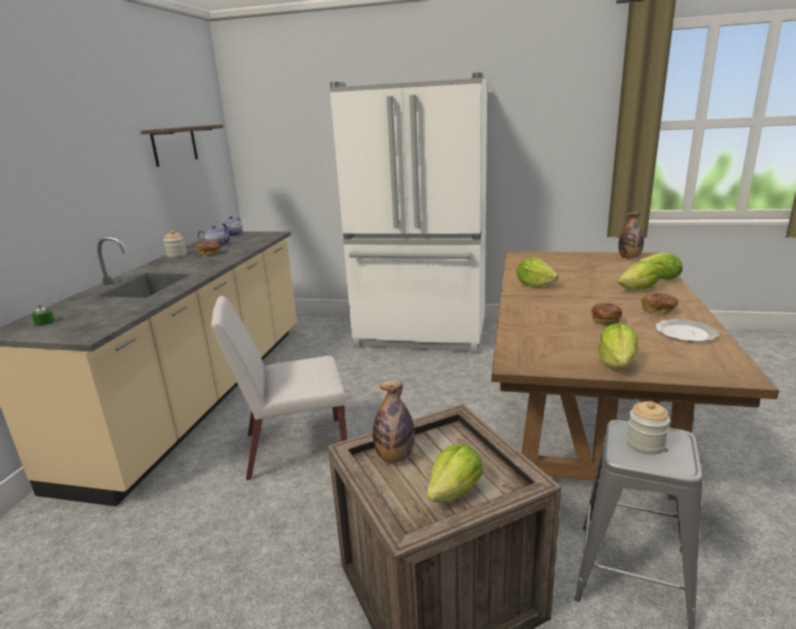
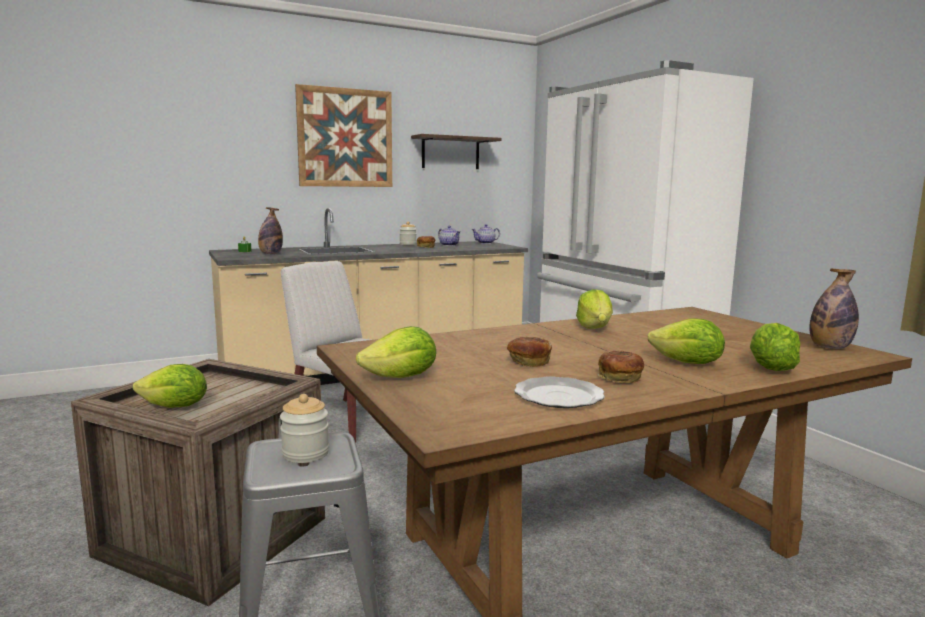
camera: 50 degrees right, 10 degrees down
bottle [373,380,415,463] -> bottle moved to [258,207,283,254]
none -> picture [295,84,392,187]

